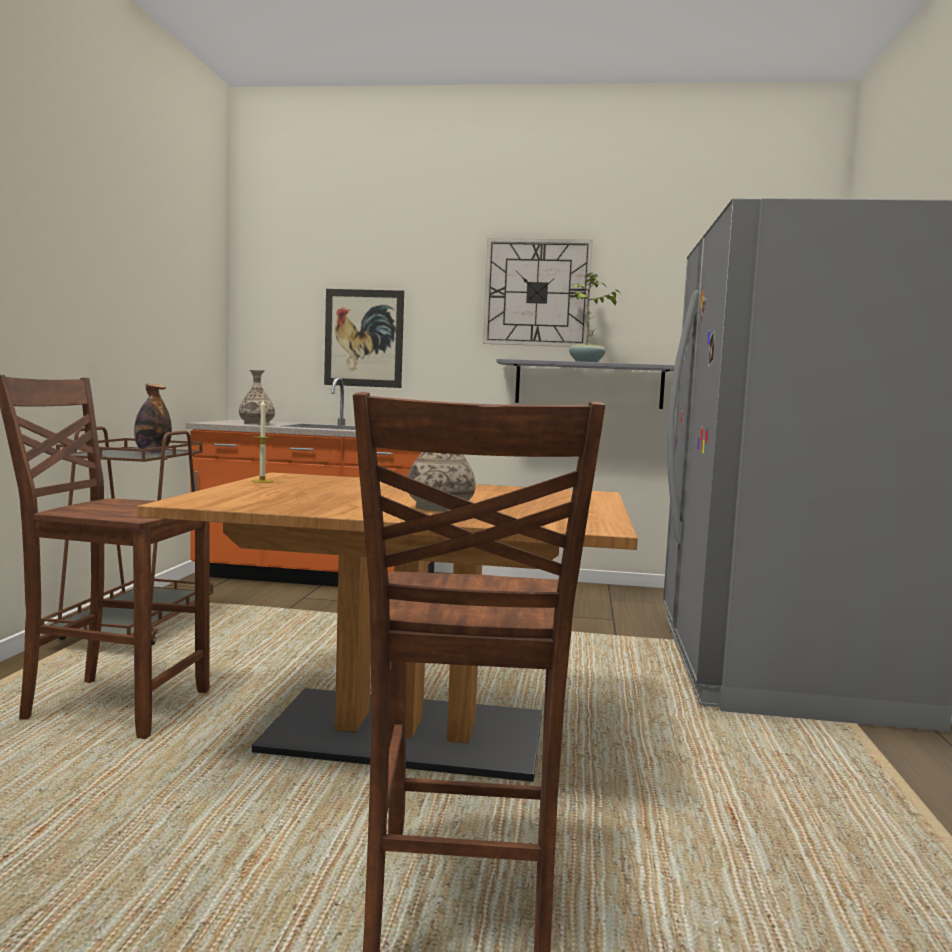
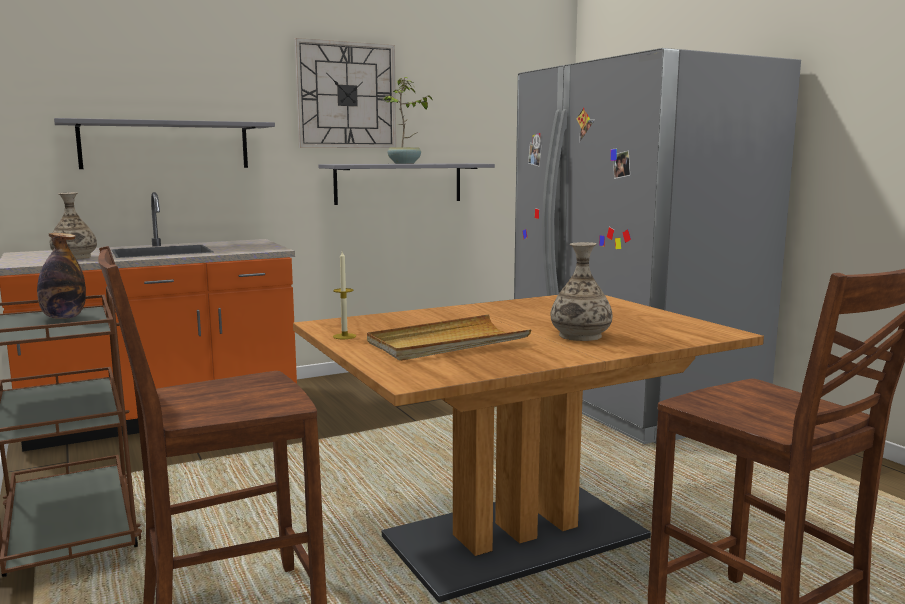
camera: 35 degrees left, 5 degrees up
picture [324,289,404,388] -> grey shelf [54,118,275,169]
none -> beige tray [367,314,531,361]

